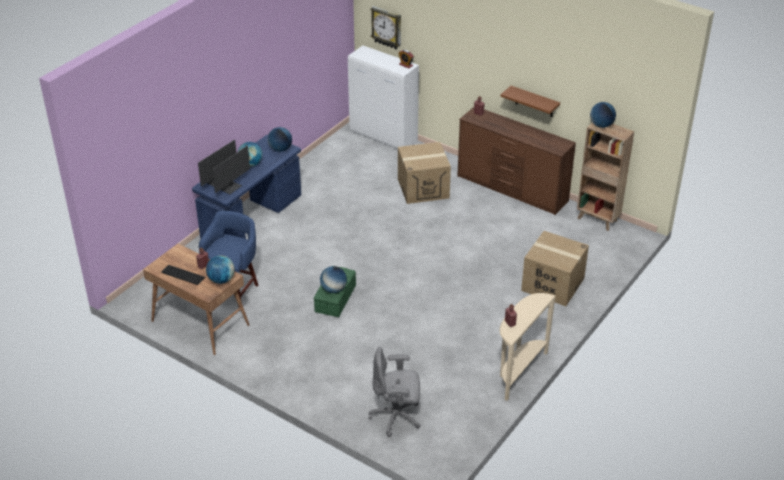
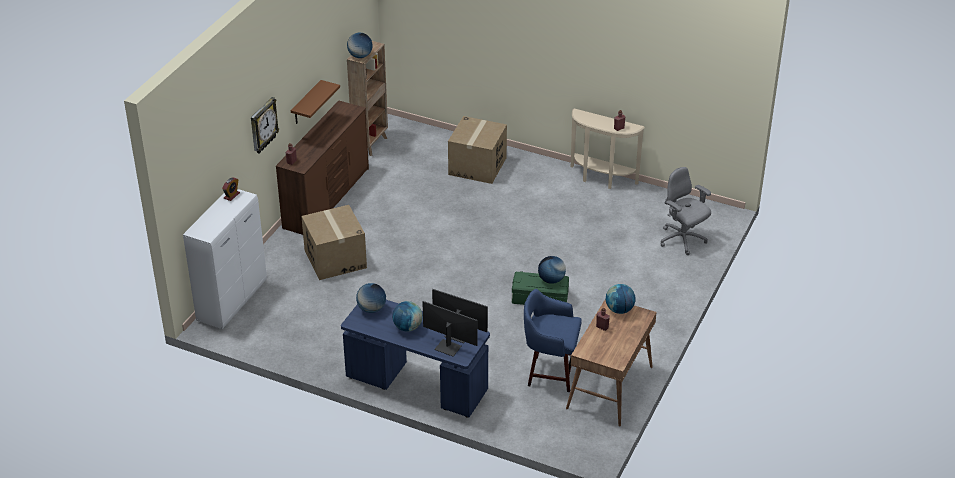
camera: 100 degrees left, 0 degrees up
keyboard [161,265,205,285] -> none
grey office chair [369,347,420,437] -> grey office chair turned 150 degrees clockwise [660,167,711,255]
wall clock [370,6,401,49] -> wall clock moved to [251,97,279,154]

